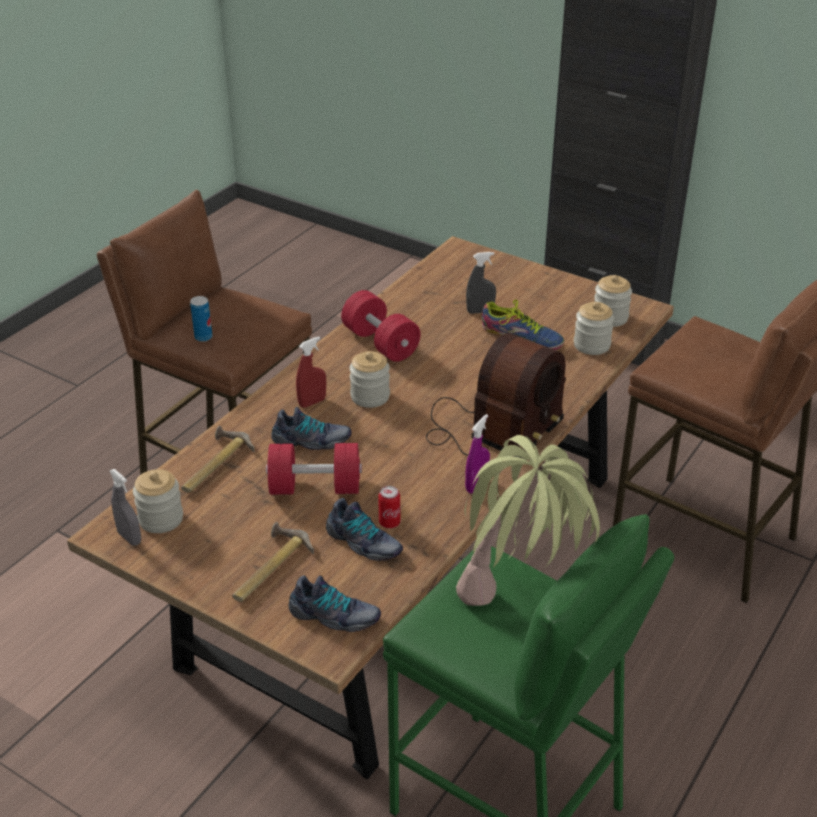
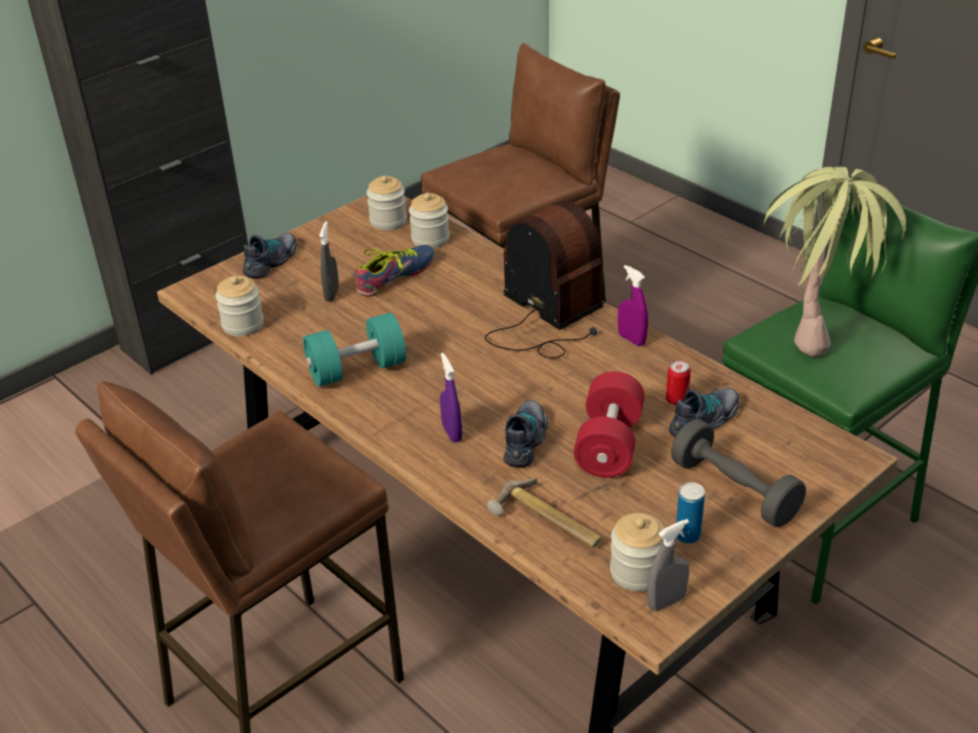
camera: 75 degrees left, 0 degrees up
can [190,296,213,342] -> can moved to [676,482,705,544]
hammer [232,522,314,602] -> grey dumbbell [671,419,806,527]
shoe [289,575,381,632] -> shoe moved to [243,233,297,279]
red spray bottle [296,337,326,408] -> purple spray bottle [440,353,462,442]
red dumbbell [341,290,421,362] -> turquoise dumbbell [303,313,406,387]
jar [349,351,390,408] -> jar moved to [215,276,264,336]

